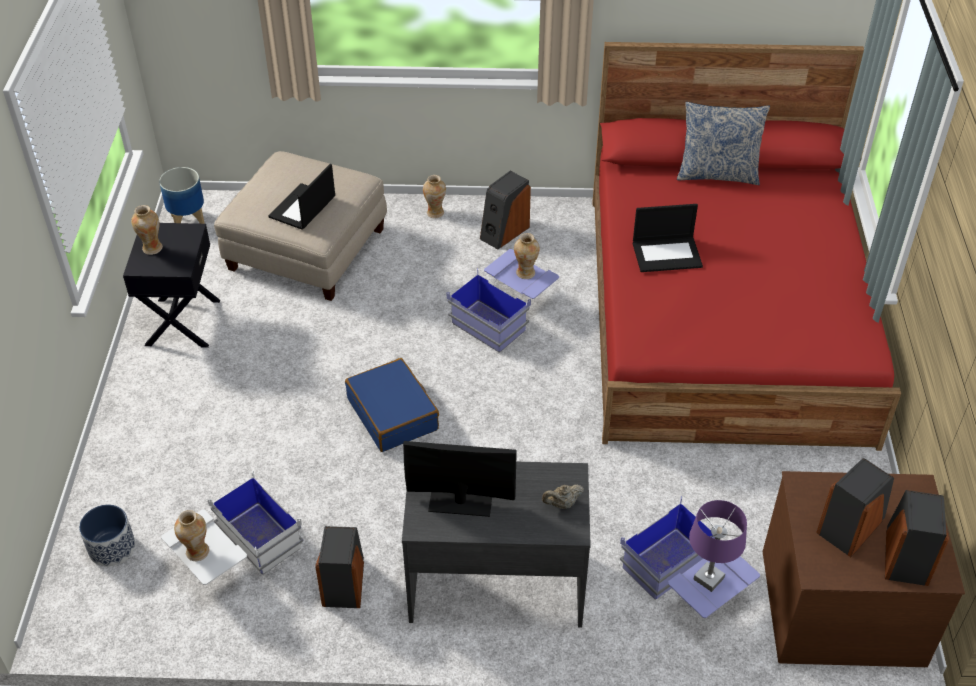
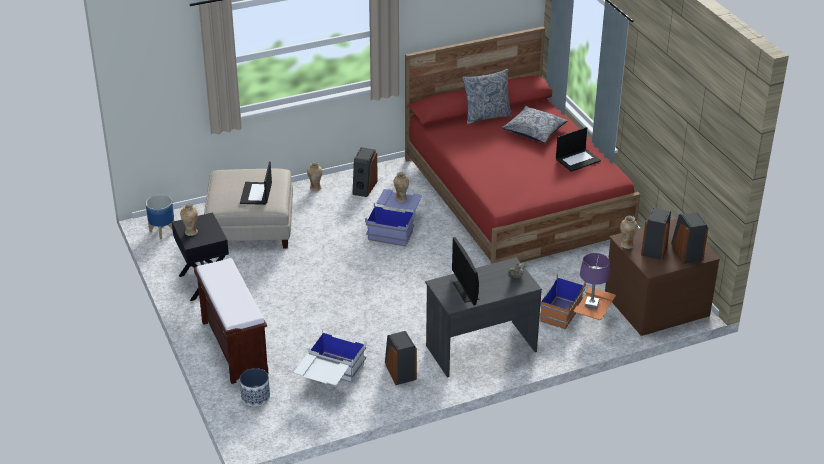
camera: 25 degrees left, 10 degrees down
vase [174,510,209,561] -> vase moved to [620,216,638,249]
blue suitcase [345,358,439,452] -> none
monitor [403,441,517,517] -> monitor turned 90 degrees counterclockwise [452,237,479,305]
blue storage box [620,496,760,618] -> orange storage box [540,274,616,329]
laptop [633,204,703,272] -> laptop moved to [556,127,601,172]
none -> brown bench [194,258,269,384]
none -> pillow [502,106,568,143]

